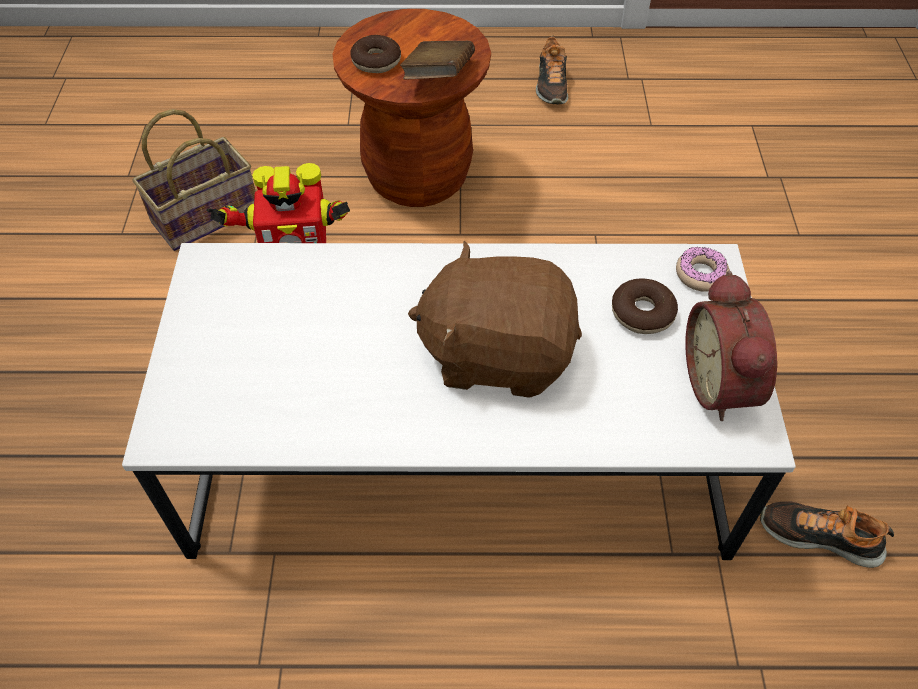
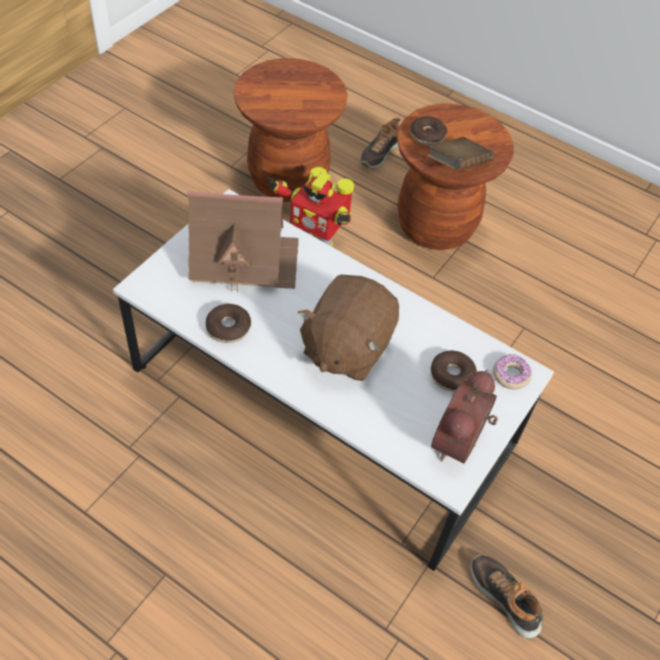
camera: 30 degrees right, 0 degrees up
basket [132,109,256,251] -> brown stool [234,58,348,202]
brown plush toy [408,240,582,398] -> brown plush toy turned 105 degrees counterclockwise [298,275,399,381]
shoe [536,36,568,104] -> shoe moved to [360,118,400,168]
none -> toy house [187,191,299,292]
none -> donut [206,304,251,343]

